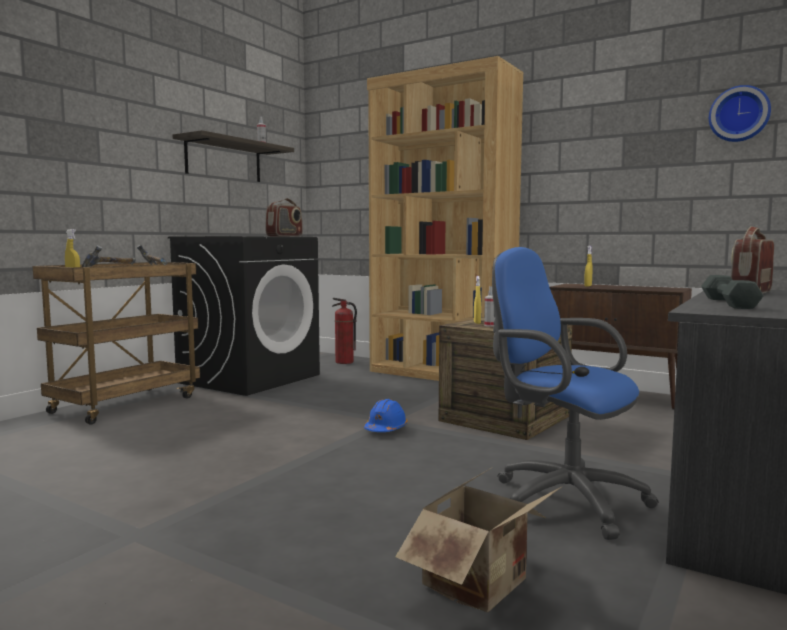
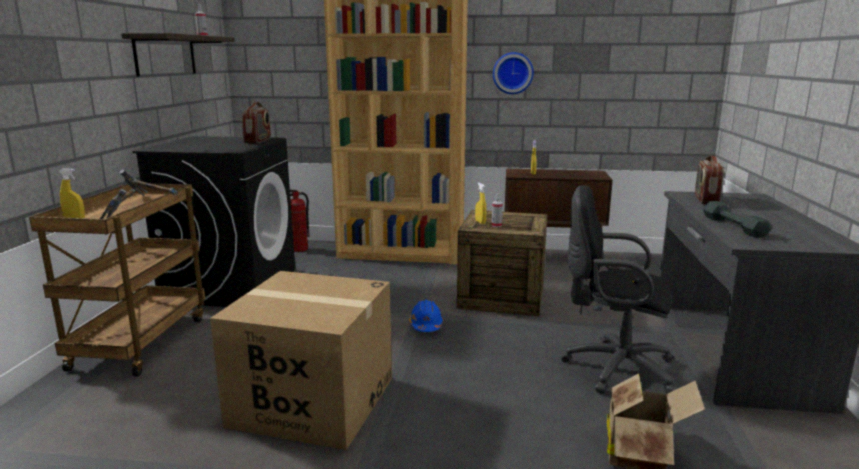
camera: 25 degrees left, 10 degrees up
blue office chair [492,247,659,540] -> black office chair [561,185,678,394]
wall clock [709,85,771,142] -> wall clock moved to [493,52,534,94]
none -> cardboard box [210,271,392,450]

